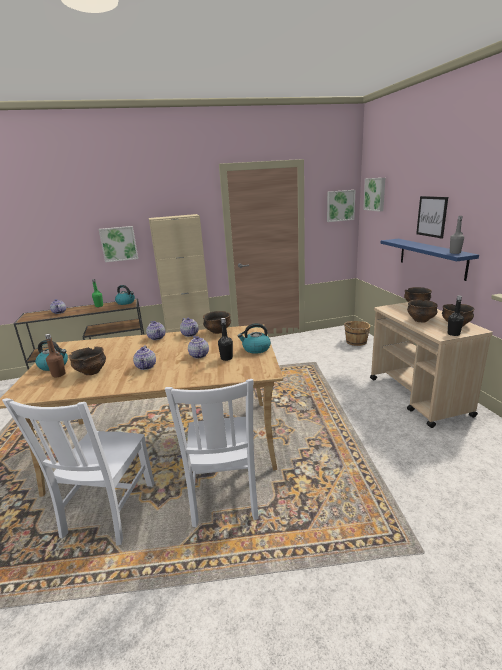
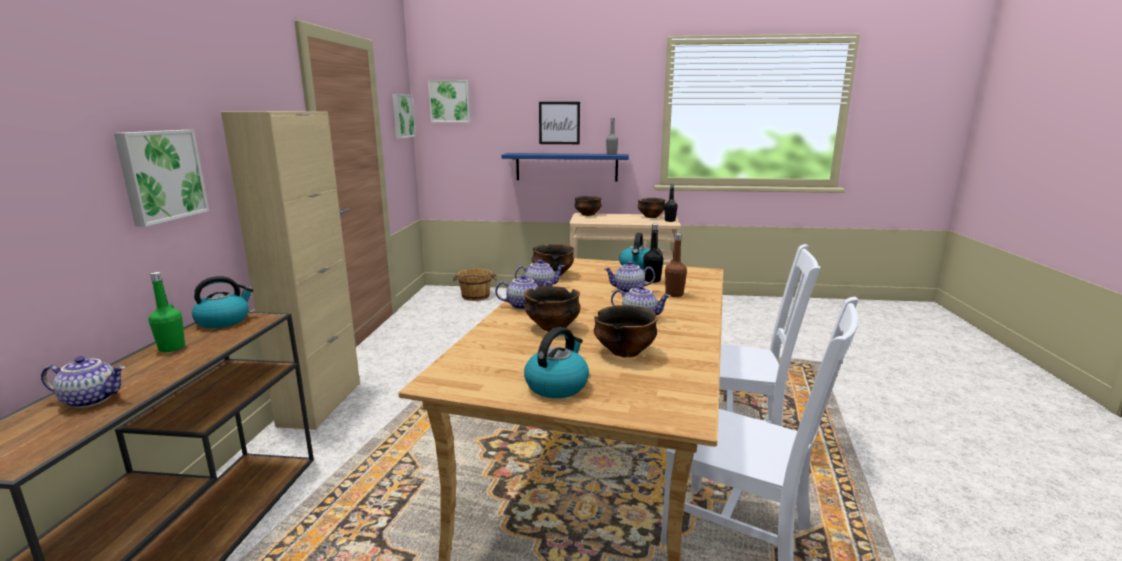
camera: 70 degrees left, 5 degrees down
brown bottle [45,334,65,377] -> brown bottle moved to [665,233,687,297]
bowl [407,299,438,323] -> bowl moved to [524,286,581,332]

